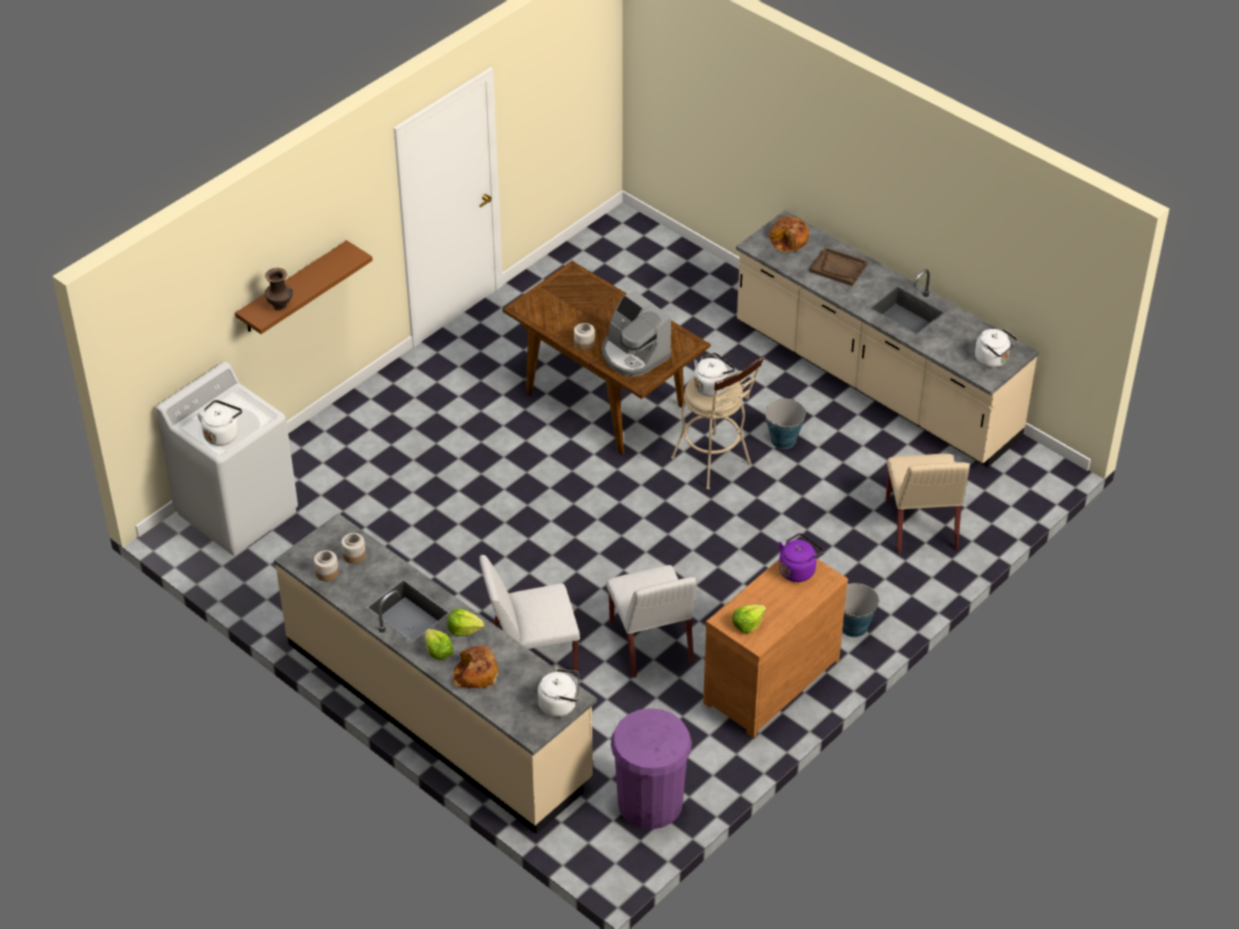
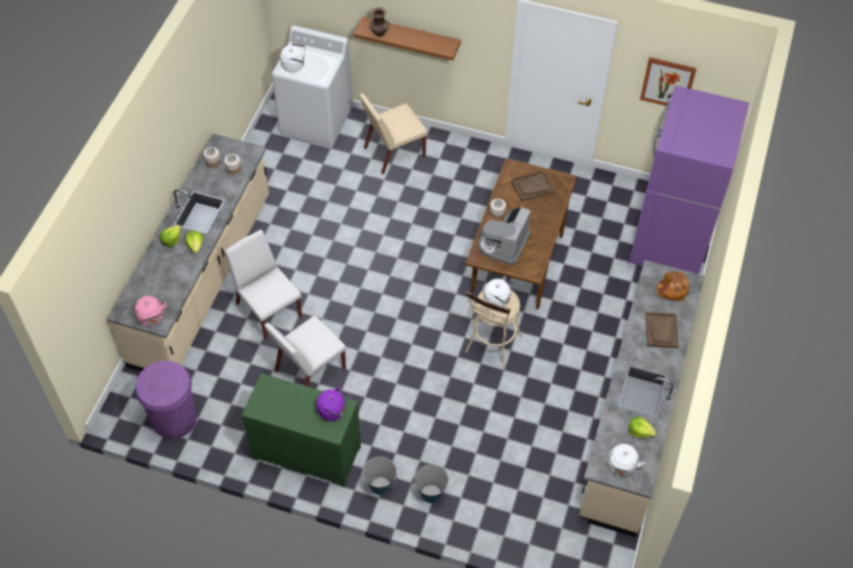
camera: 65 degrees right, 10 degrees up
bread [452,645,498,689] -> none
white kettle [537,668,579,717] -> pink kettle [135,296,167,326]
brown dresser [703,559,848,738] -> green dresser [241,373,361,487]
lettuce [732,604,766,633] -> lettuce moved to [628,417,657,438]
bucket [764,398,806,449] -> bucket moved to [414,464,449,503]
beige chair [886,454,970,553] -> beige chair moved to [359,93,428,174]
none -> brown tray [511,170,555,201]
none -> purple fridge [629,86,749,274]
none -> picture [640,57,697,106]

